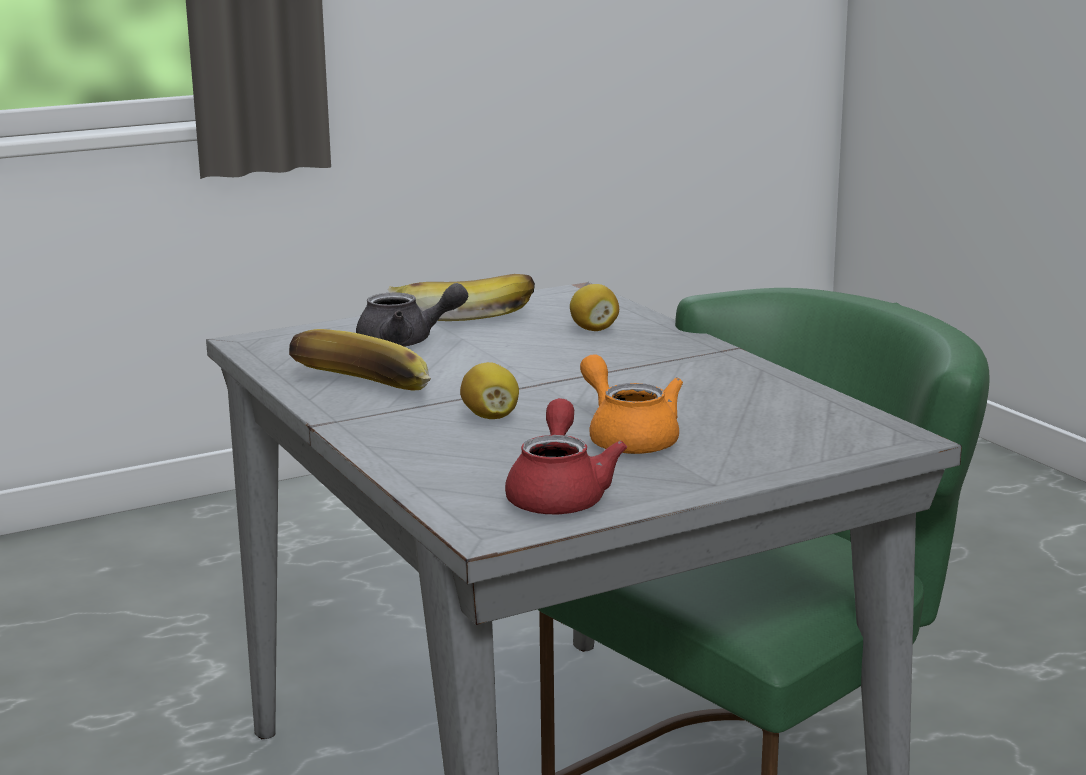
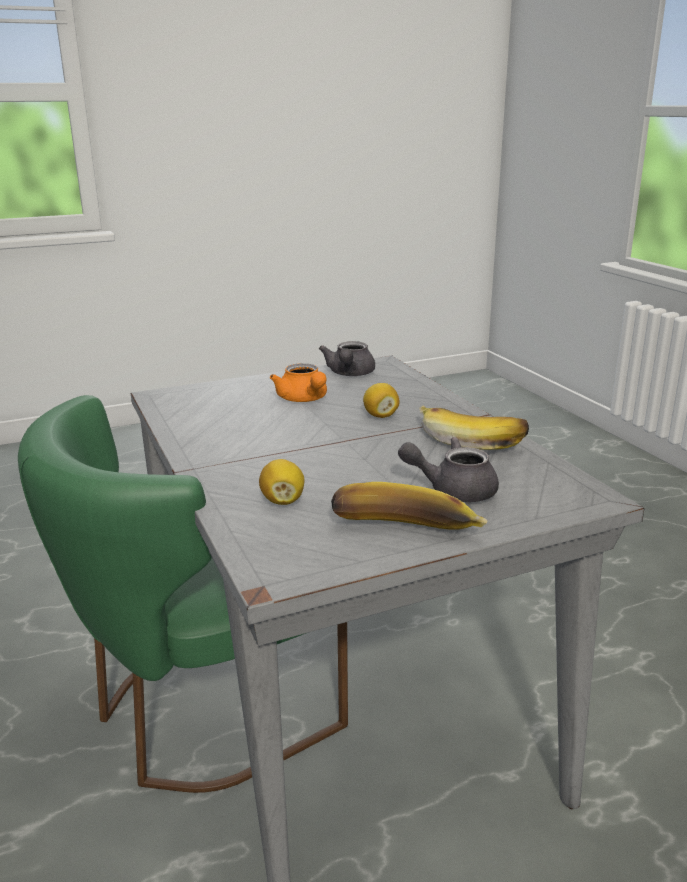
camera: 175 degrees left, 5 degrees up
red teapot [505,398,627,514] -> grey teapot [319,341,375,376]

